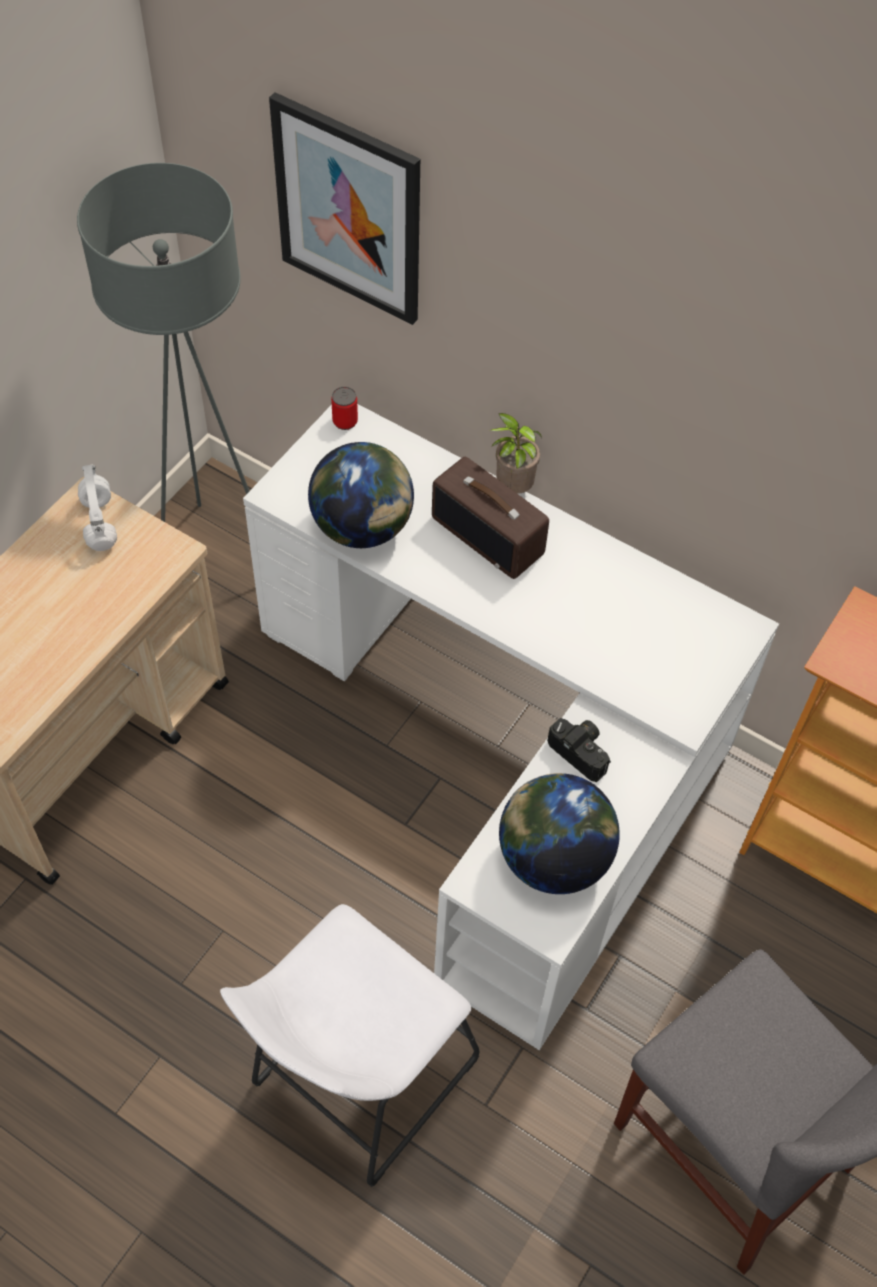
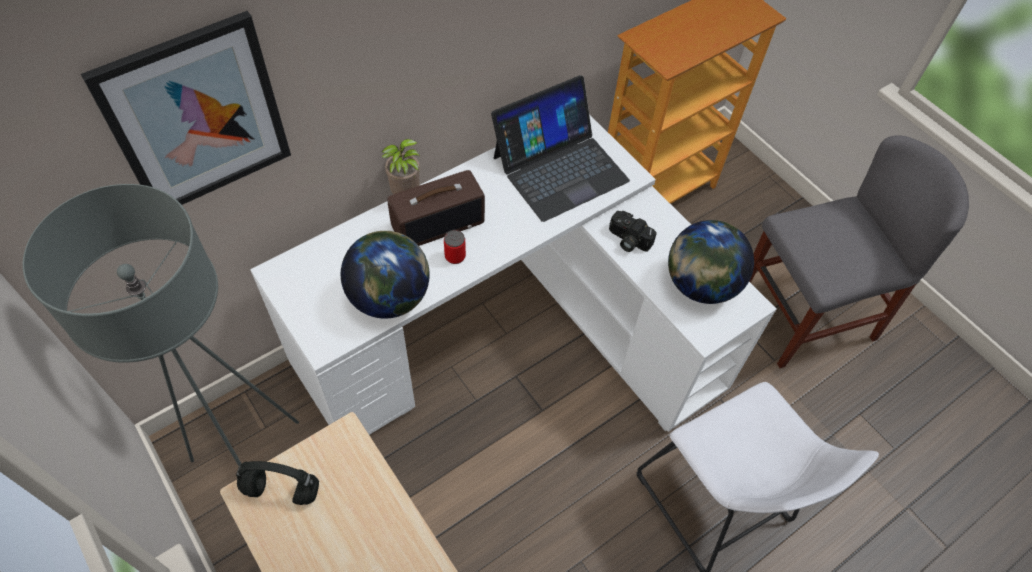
camera: 70 degrees left, 0 degrees up
white headphones [78,465,117,551] -> black headphones [236,461,319,505]
can [331,387,358,430] -> can moved to [444,230,466,264]
camera [547,718,611,782] -> camera turned 120 degrees counterclockwise [609,211,657,252]
none -> laptop [491,75,630,222]

